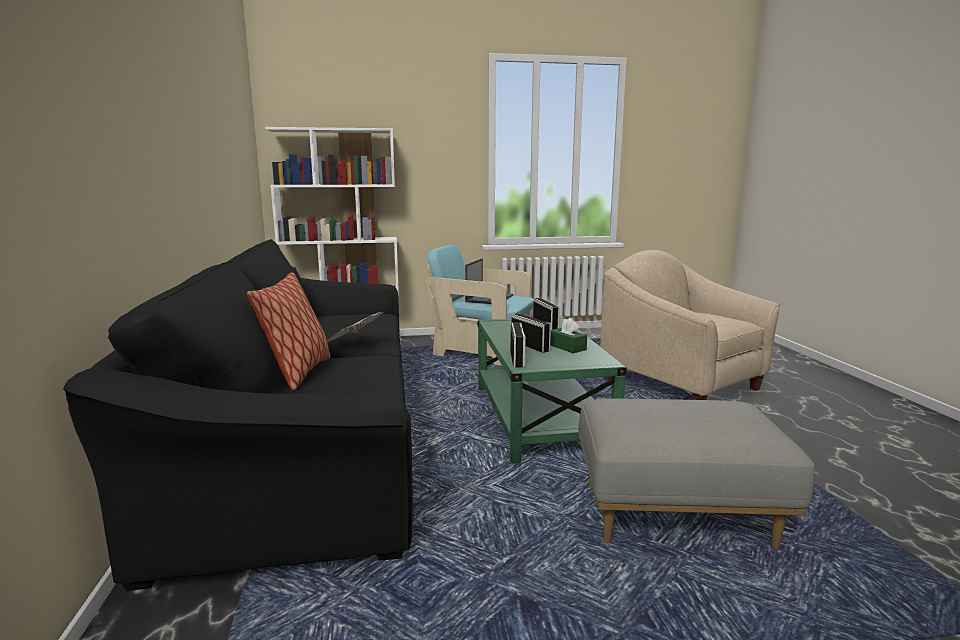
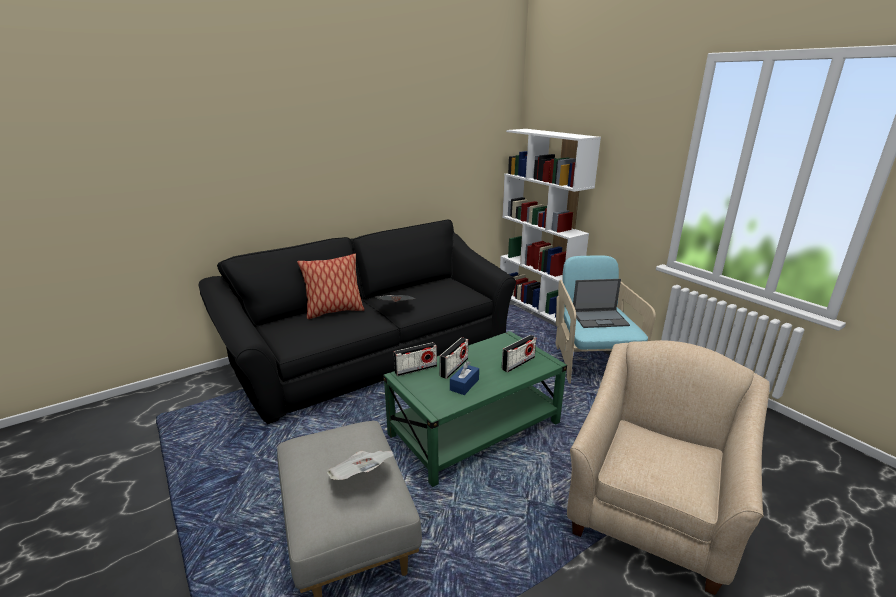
camera: 65 degrees right, 10 degrees up
green tissue box [550,318,587,353] -> blue tissue box [450,361,479,395]
none -> newspaper [327,451,393,480]

